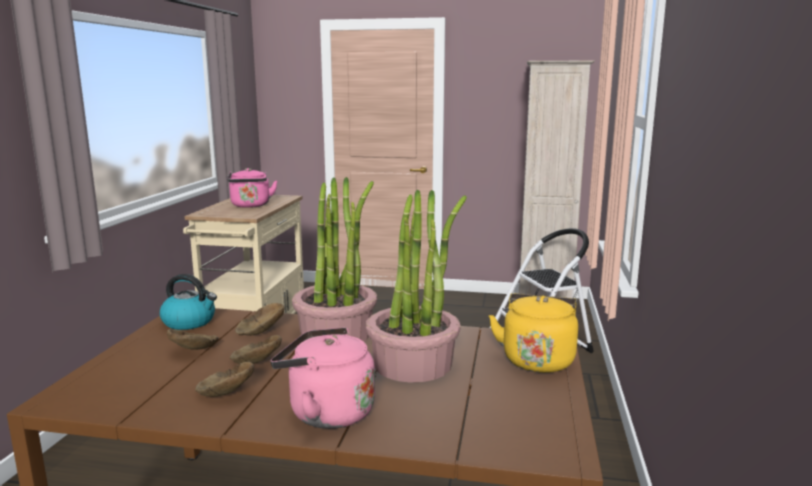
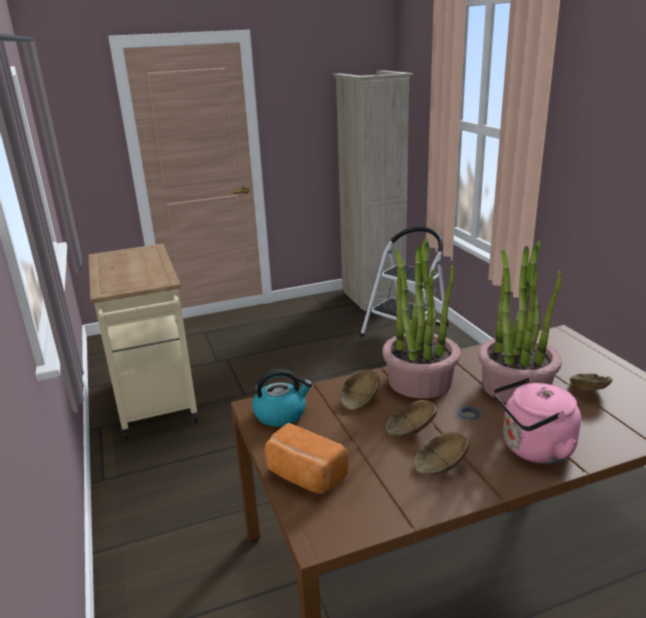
camera: 30 degrees left, 10 degrees up
brown bowl [167,329,219,350] -> brown bowl moved to [570,373,612,391]
pink kettle [227,168,277,208] -> none
yellow kettle [489,293,578,373] -> none
none -> bread [265,423,348,494]

